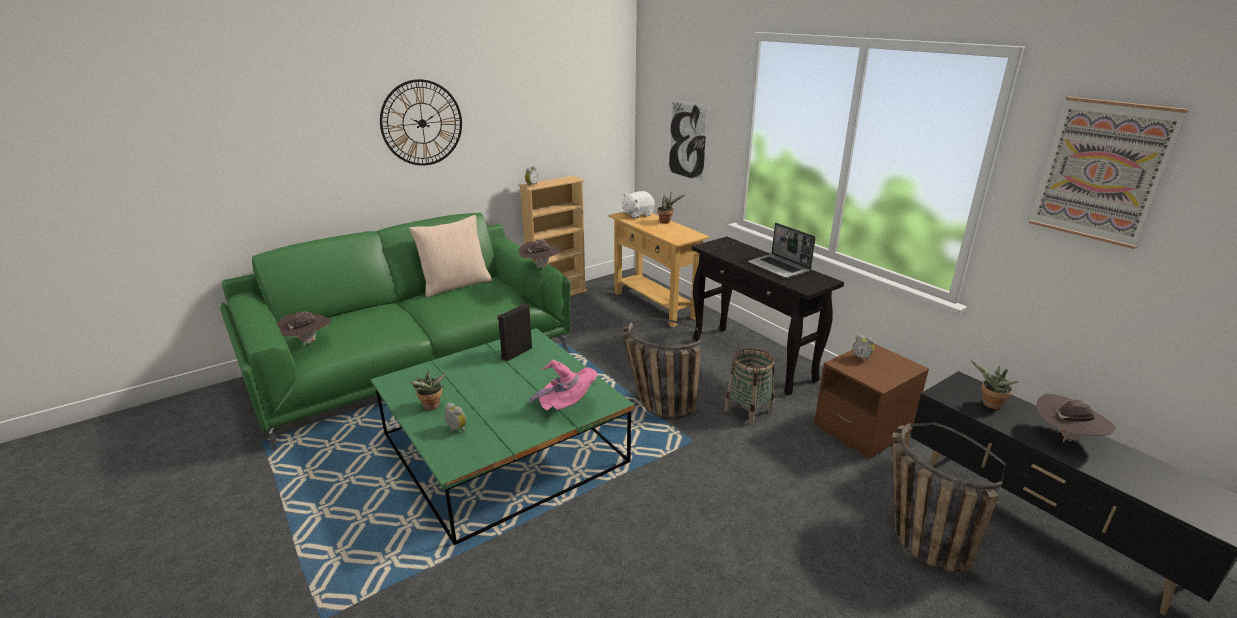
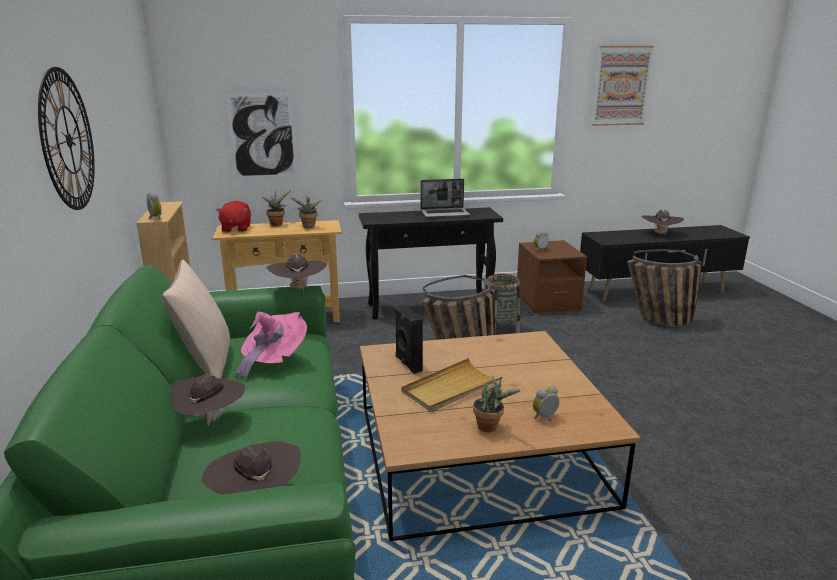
camera: 65 degrees left, 5 degrees down
green coffee table [371,328,634,545] -> brown coffee table [360,331,640,541]
pink hat [527,359,598,411] -> pink hat moved to [235,312,307,381]
white plush toy [622,191,655,218] -> red plush toy [216,201,251,232]
potted plant [971,360,1018,409] -> potted plant moved to [292,195,320,228]
none -> brown hat [170,374,245,426]
none -> beige tray [401,358,503,412]

